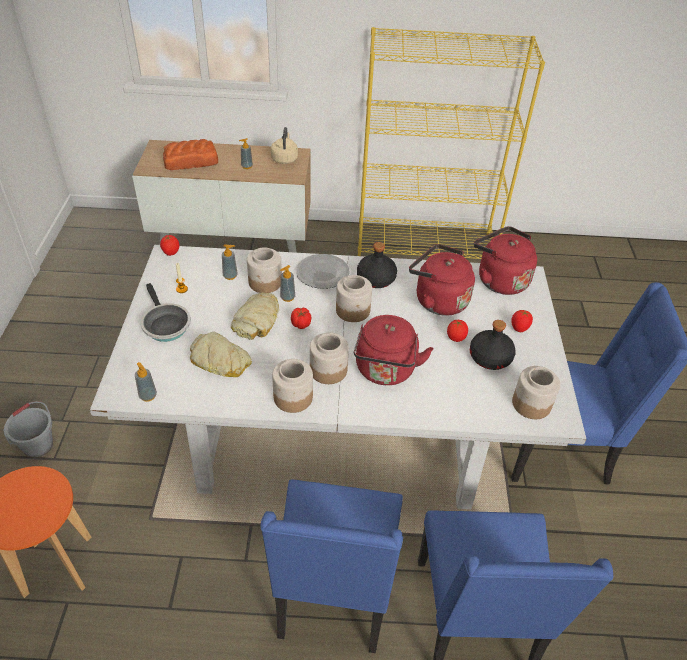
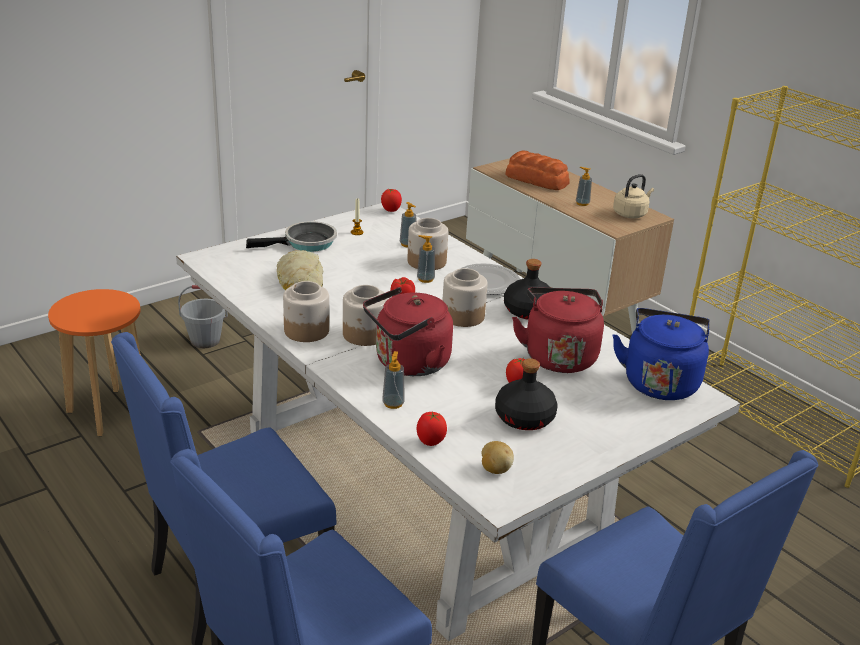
camera: 50 degrees right, 15 degrees down
soap dispenser [135,362,157,402] -> soap dispenser moved to [382,351,405,409]
frying pan [141,283,191,342] -> frying pan turned 135 degrees counterclockwise [246,221,337,252]
bread [231,293,279,340] -> none
red kettle [474,226,537,295] -> blue kettle [613,308,710,400]
tomato [511,310,533,332] -> tomato moved to [417,412,447,446]
jar [512,366,560,419] -> potato [482,441,514,474]

